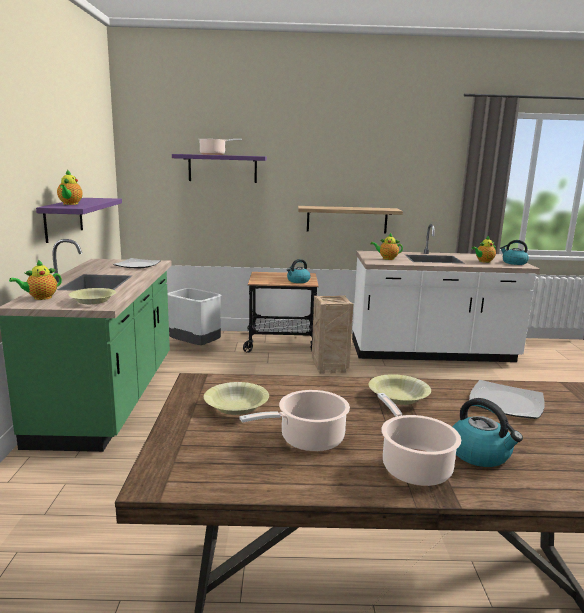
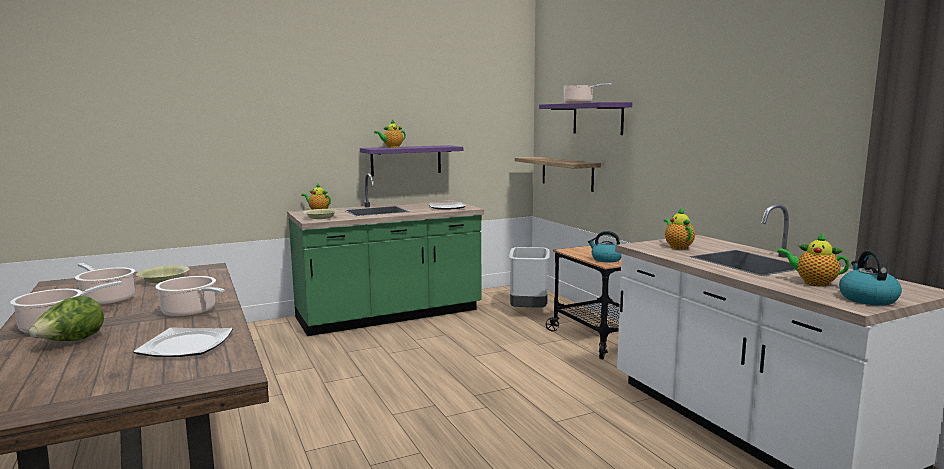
camera: 65 degrees right, 5 degrees down
shelf [298,206,403,233] -> shelf moved to [515,157,601,192]
crate [312,295,353,374] -> none
yellow bowl [369,374,431,405] -> cooking pot [155,276,225,317]
kettle [452,398,523,467] -> lettuce [29,296,104,341]

